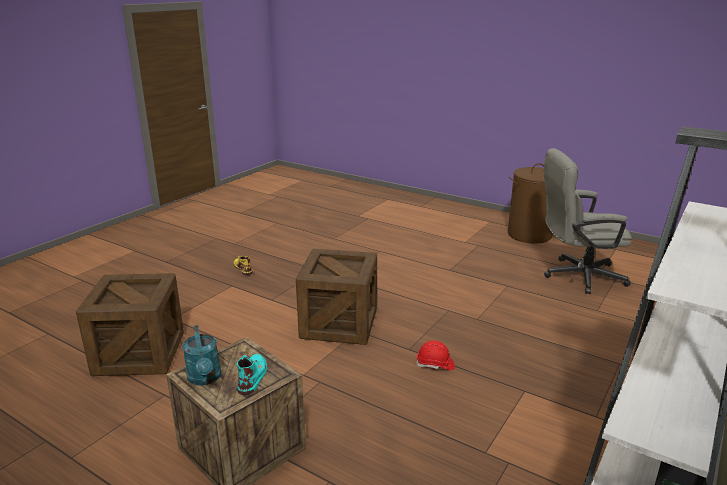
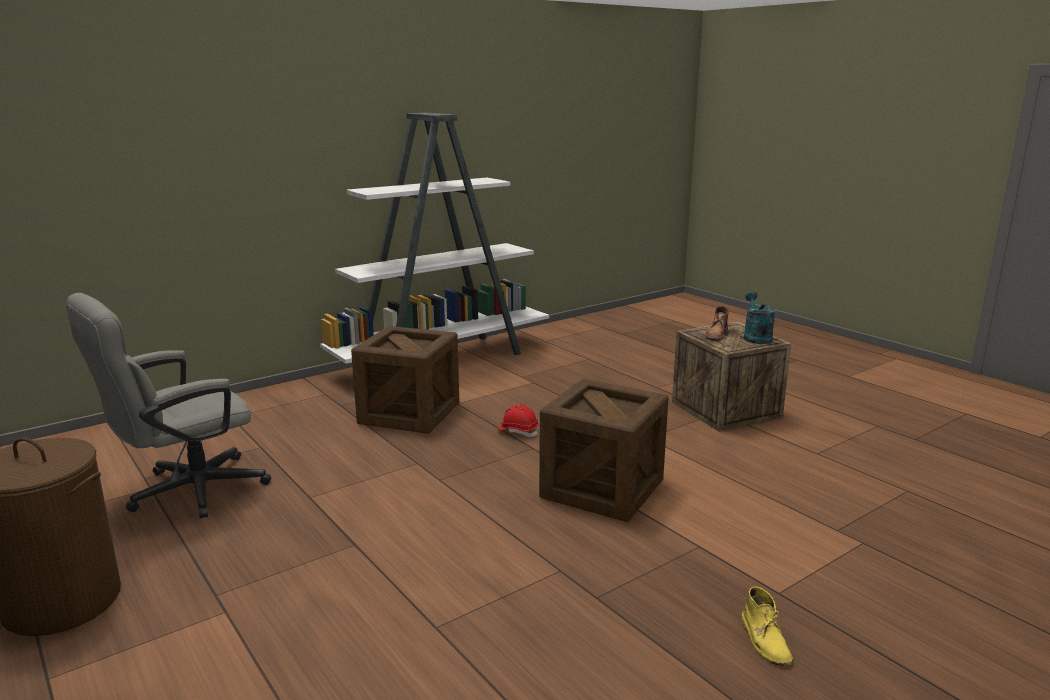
camera: 160 degrees left, 5 degrees down
crate [76,273,184,376] -> crate moved to [351,326,459,434]
turquoise boot [237,354,267,395] -> brown boot [705,306,729,341]
grey office chair [544,148,632,294] -> grey office chair turned 120 degrees clockwise [66,293,271,519]

